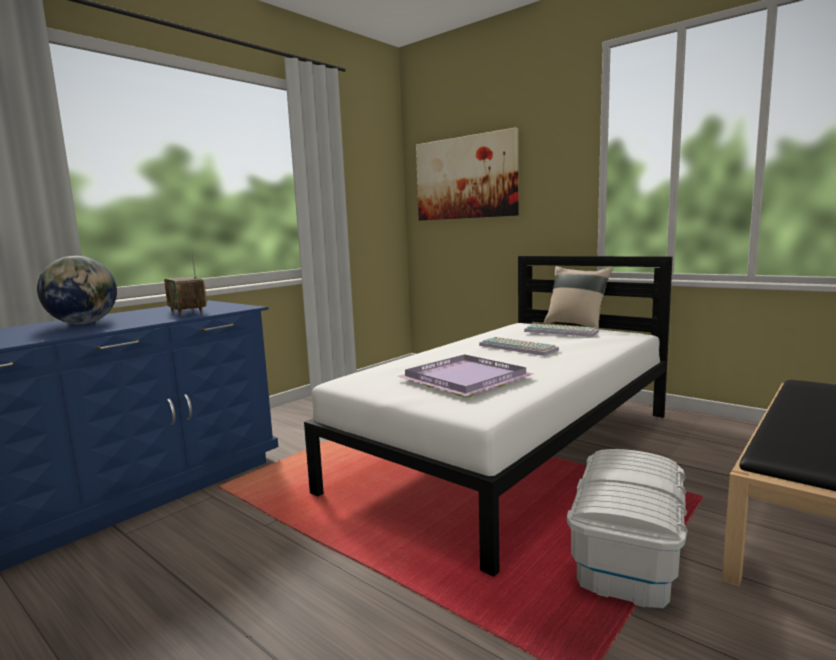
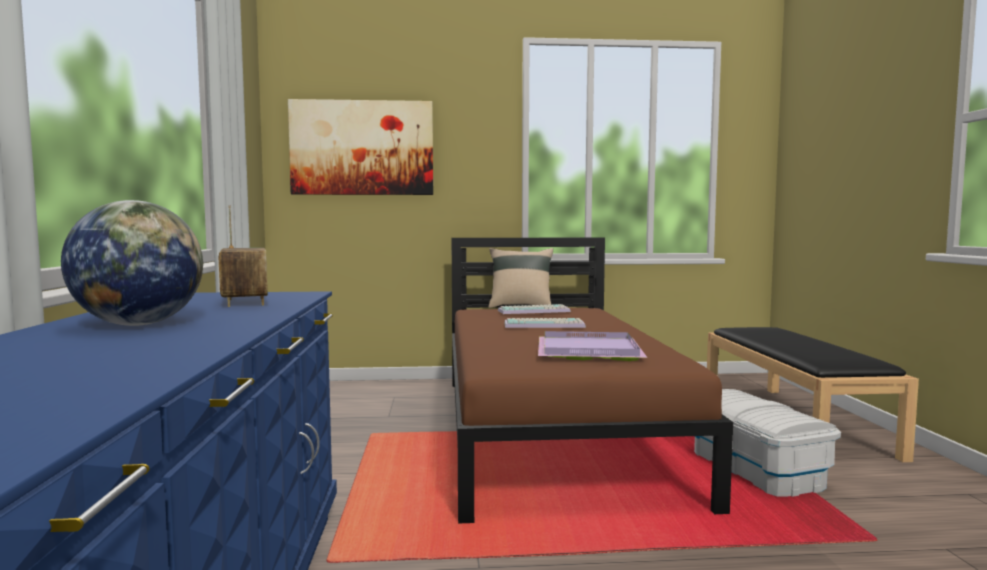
camera: 45 degrees left, 5 degrees down
radio [164,250,207,316] -> radio turned 120 degrees counterclockwise [219,205,268,307]
white bed [304,256,673,577] -> brown bed [452,237,733,524]

